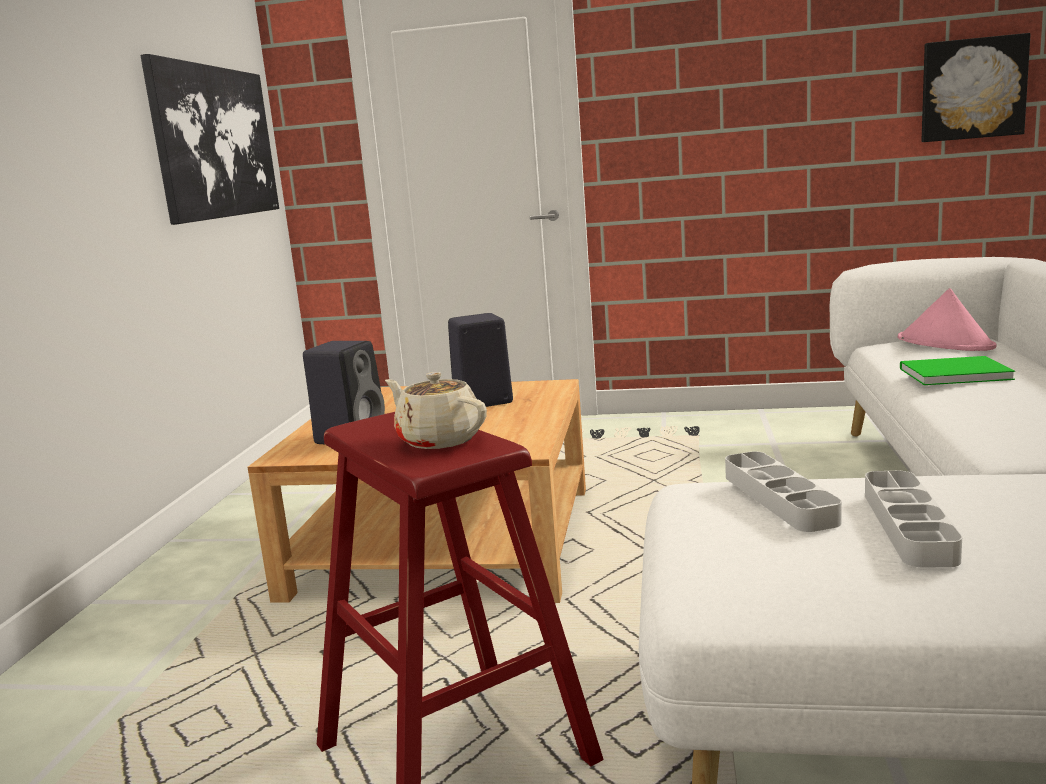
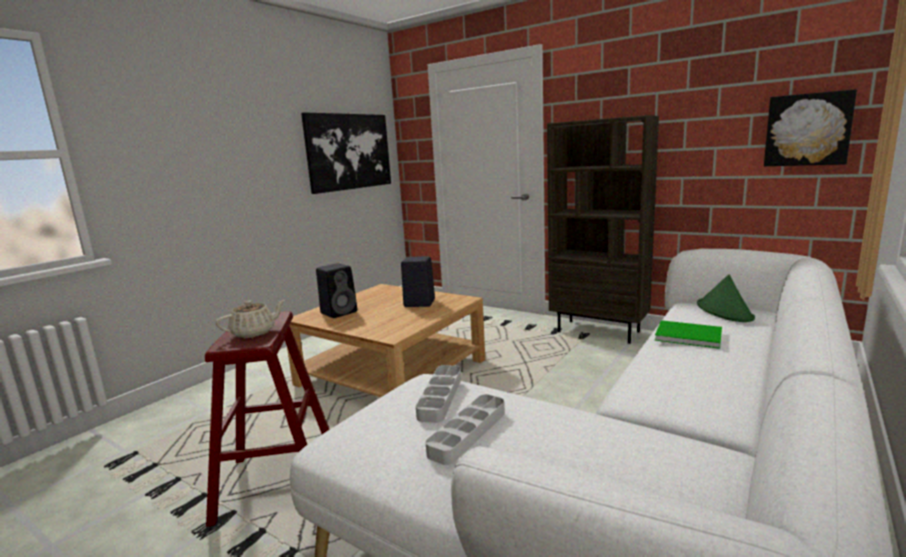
camera: 25 degrees right, 0 degrees up
beige teapot [385,372,487,449] -> beige teapot turned 75 degrees clockwise [216,300,285,338]
pink hat [898,288,997,351] -> green hat [697,275,755,322]
none -> brown bookcase [547,115,659,344]

